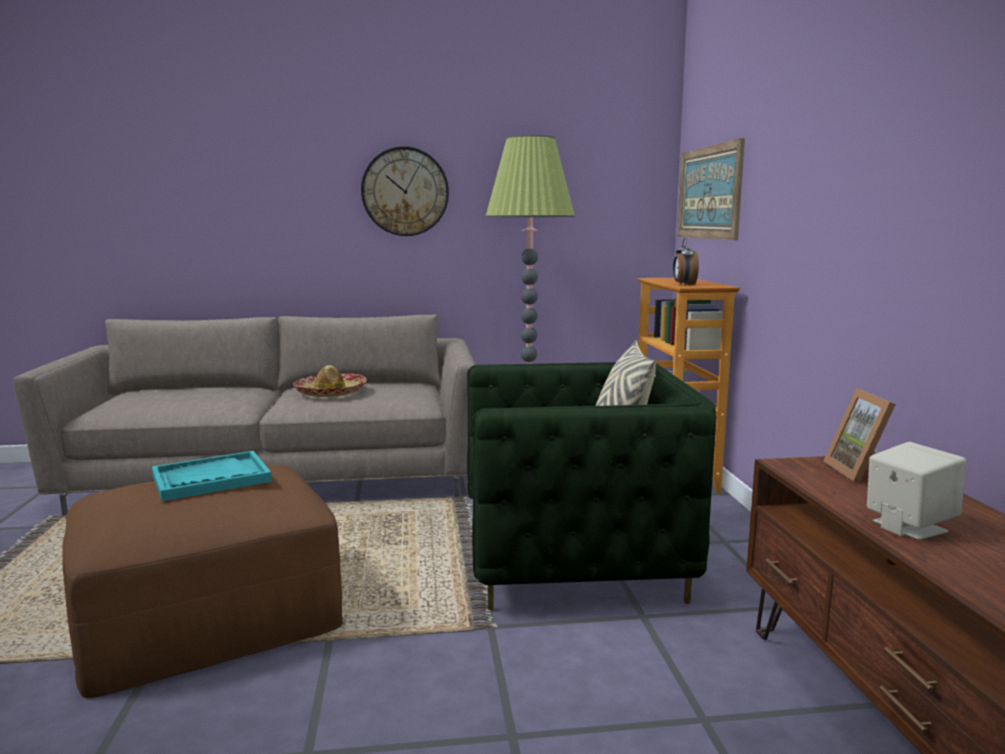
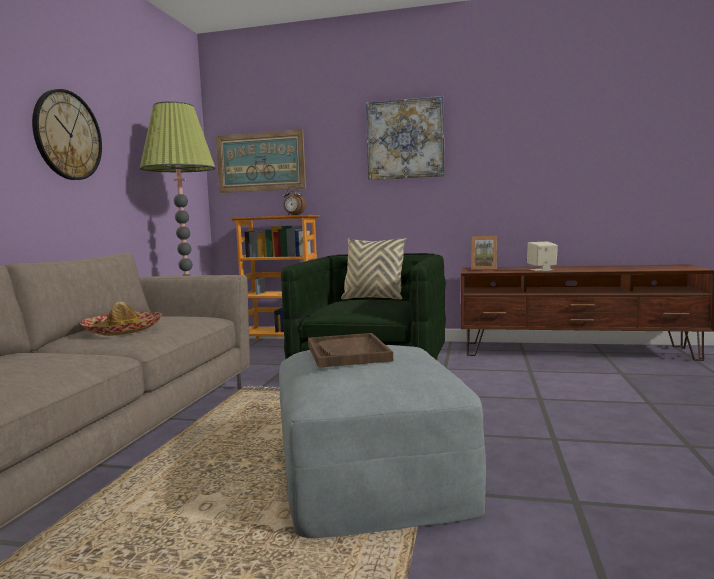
camera: 70 degrees left, 5 degrees down
brown ottoman [62,465,343,698] -> grey ottoman [279,345,486,538]
turquoise tray [152,451,272,501] -> brown tray [308,333,393,368]
none -> picture [366,96,445,180]

